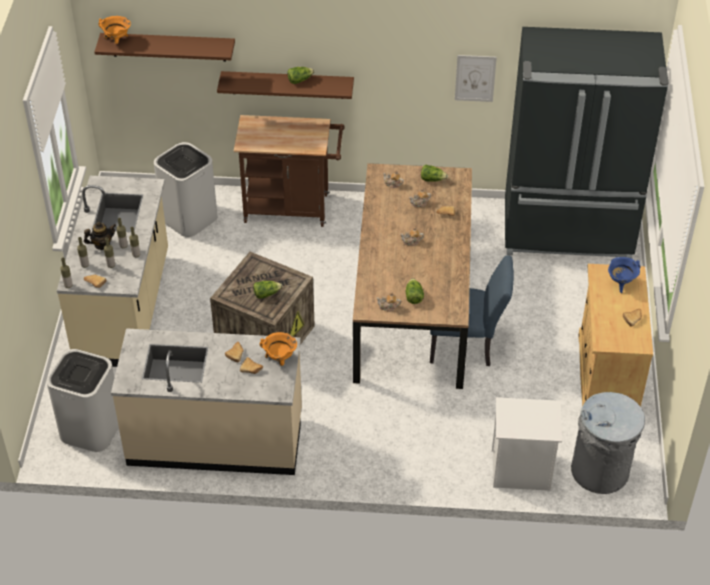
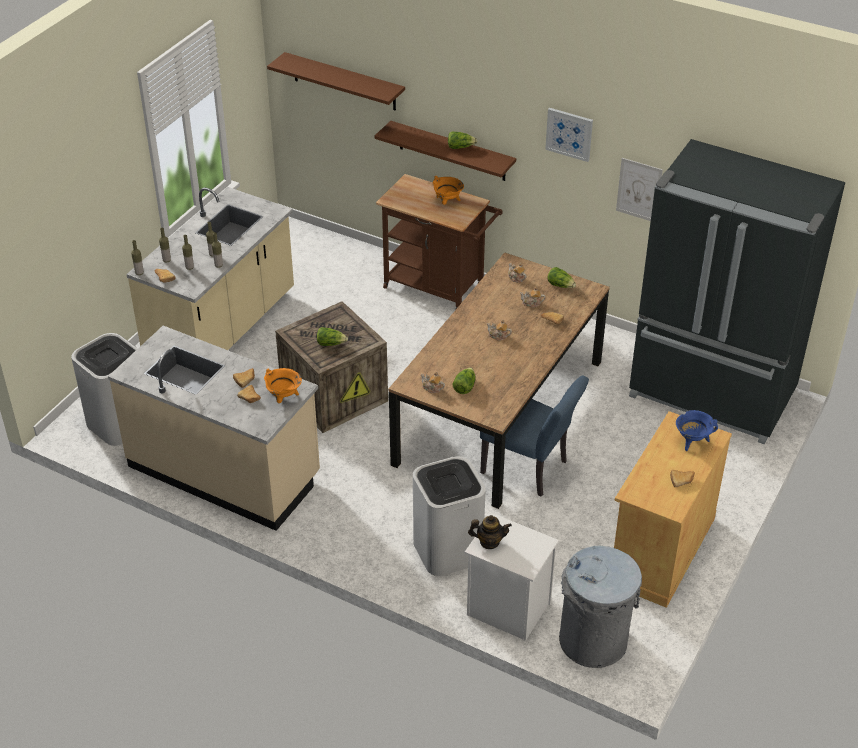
camera: 25 degrees right, 5 degrees down
teapot [84,222,116,250] -> teapot moved to [468,515,512,549]
orange cooking pot [98,16,131,44] -> orange cooking pot moved to [432,175,464,205]
white trash can [154,142,218,237] -> white trash can moved to [413,456,486,576]
none -> picture [545,108,593,162]

